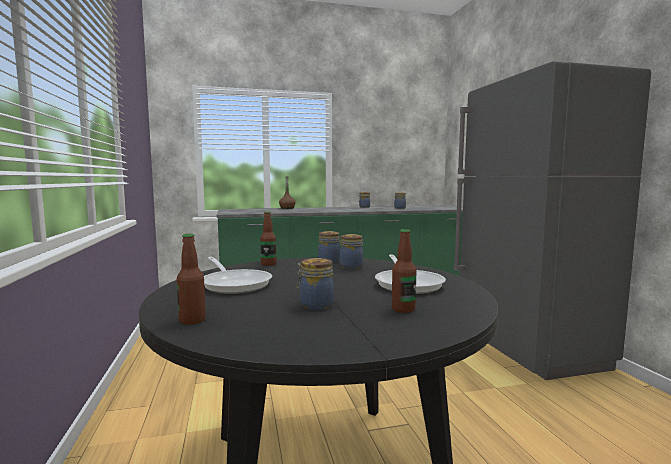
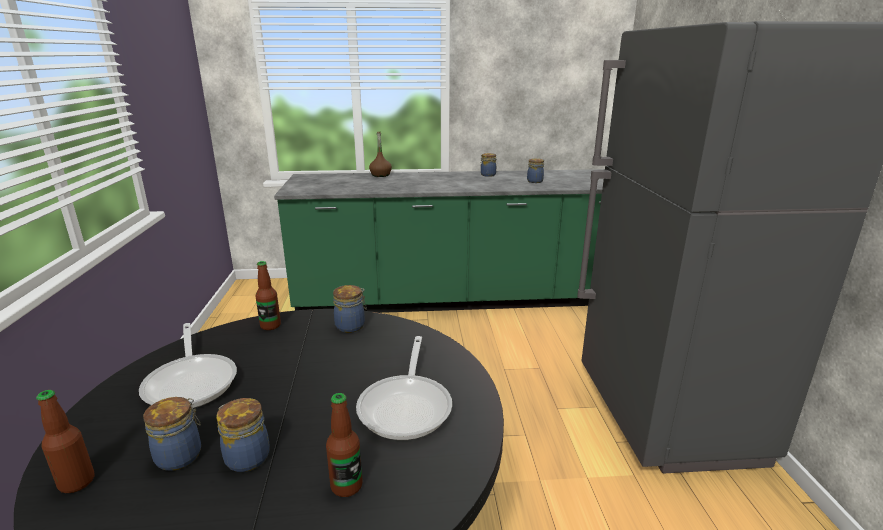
camera: 10 degrees right, 15 degrees up
jar [340,234,363,269] -> jar moved to [143,397,201,471]

